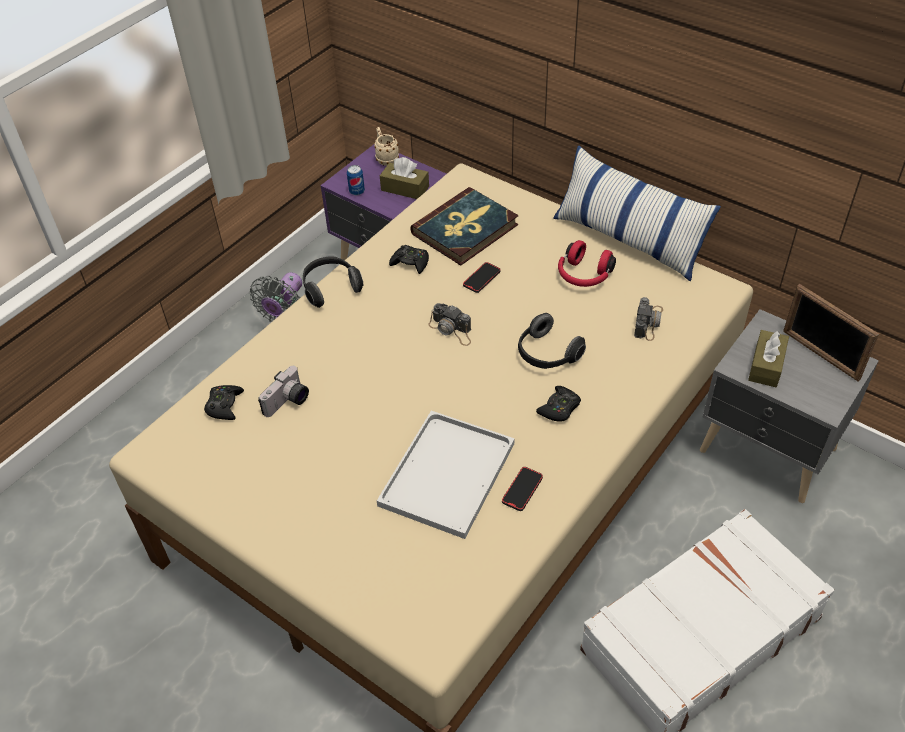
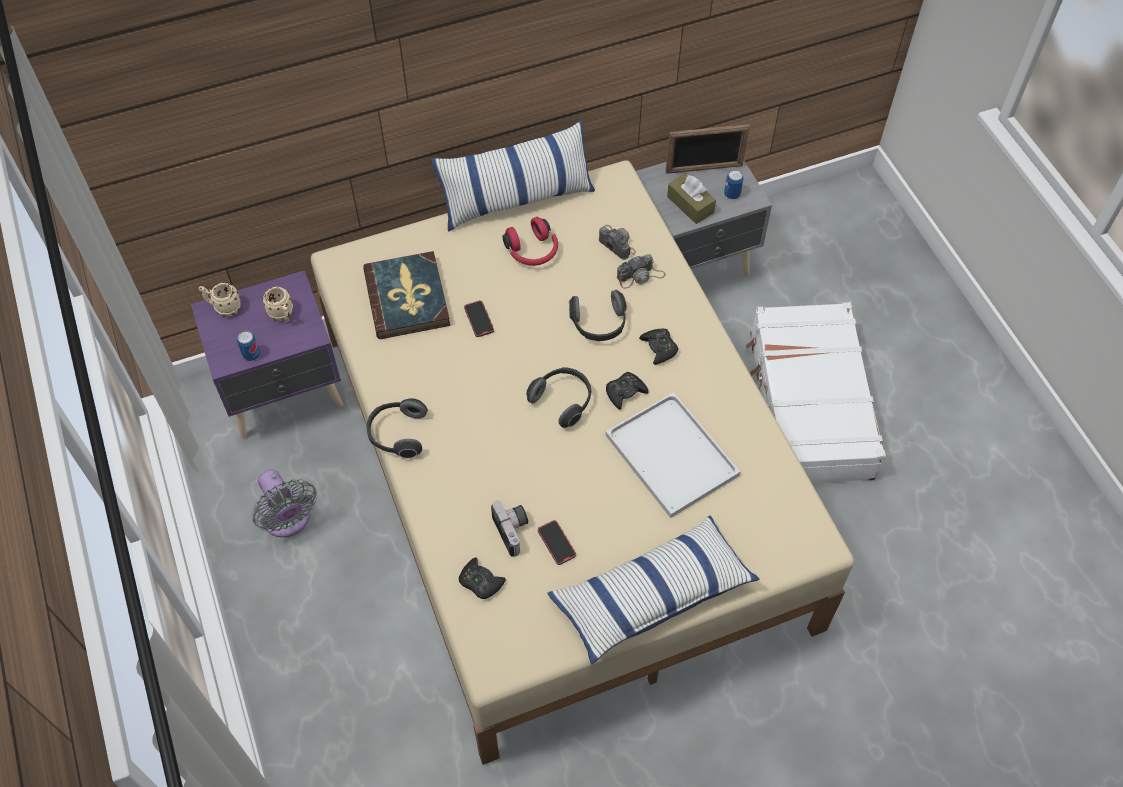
camera: 60 degrees left, 10 degrees up
brown tissue box [380,157,429,199] -> beige mug [262,287,293,322]
black game controller [389,245,429,274] -> black game controller moved to [606,372,648,410]
camera [428,303,471,346] -> camera moved to [617,254,666,289]
phone [502,467,543,511] -> phone moved to [538,520,576,565]
none -> headphones [526,367,591,428]
none -> pillow [547,516,759,665]
none -> can [724,170,743,199]

